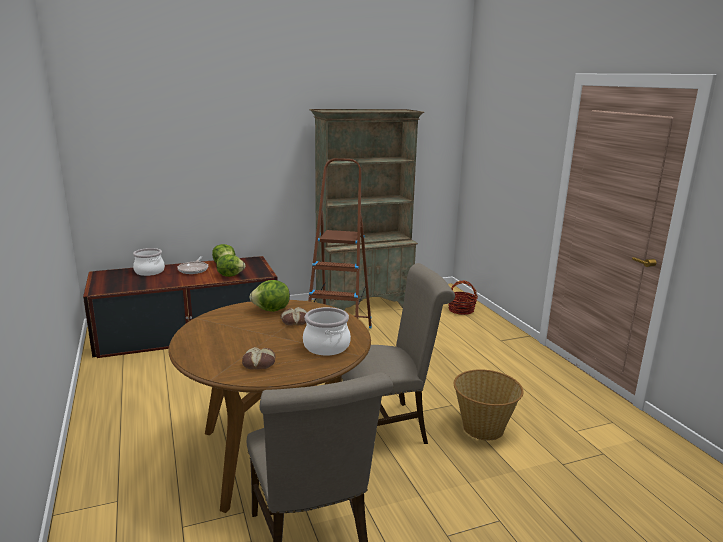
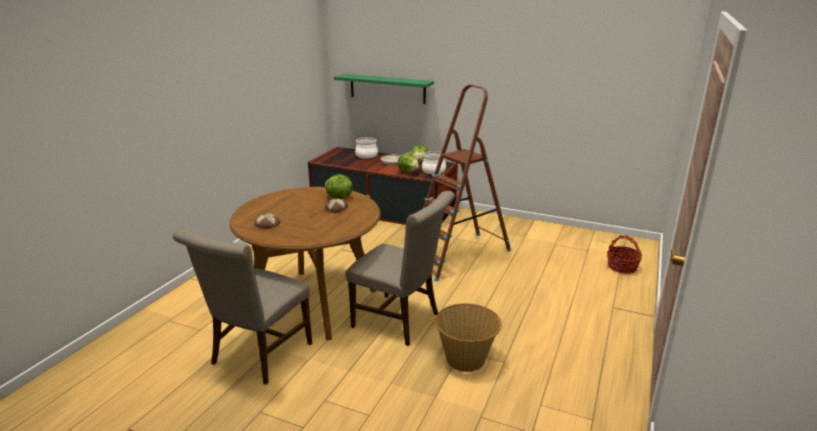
camera: 45 degrees right, 5 degrees up
cooking pot [303,307,351,356] -> cooking pot moved to [422,151,446,174]
green bookcase [309,109,424,310] -> none
none -> green shelf [334,74,434,104]

